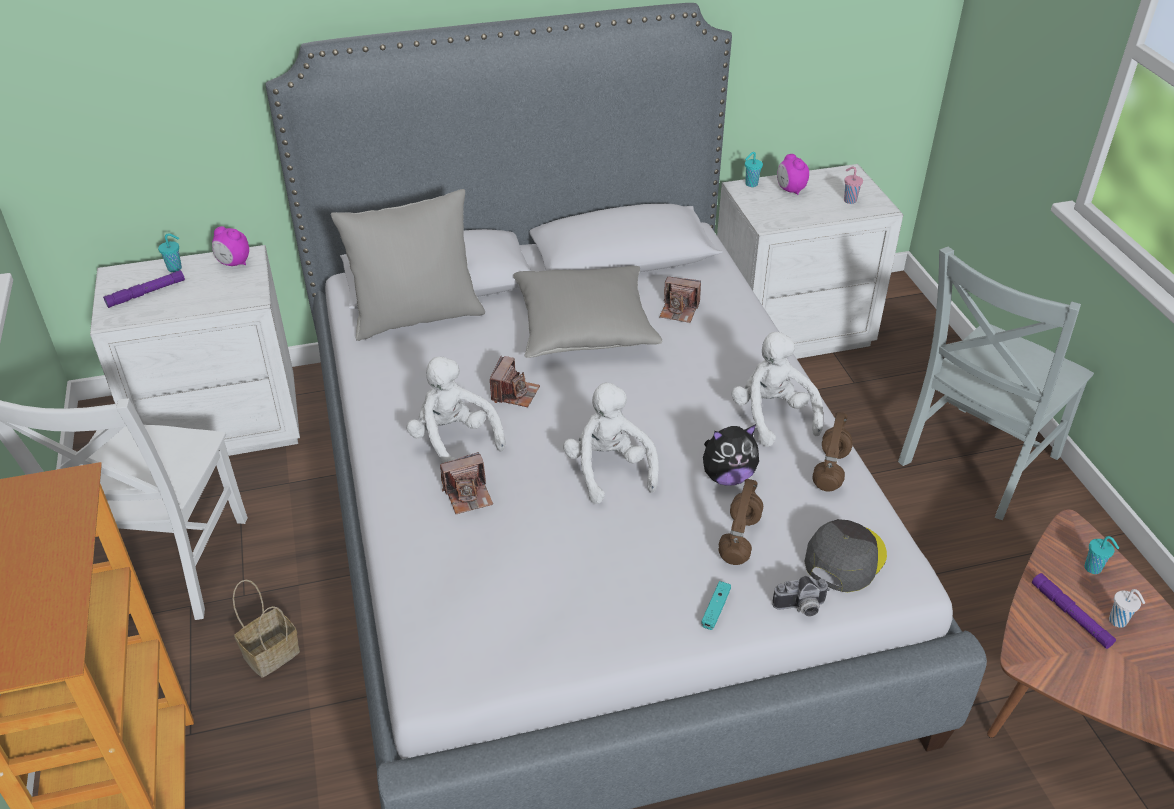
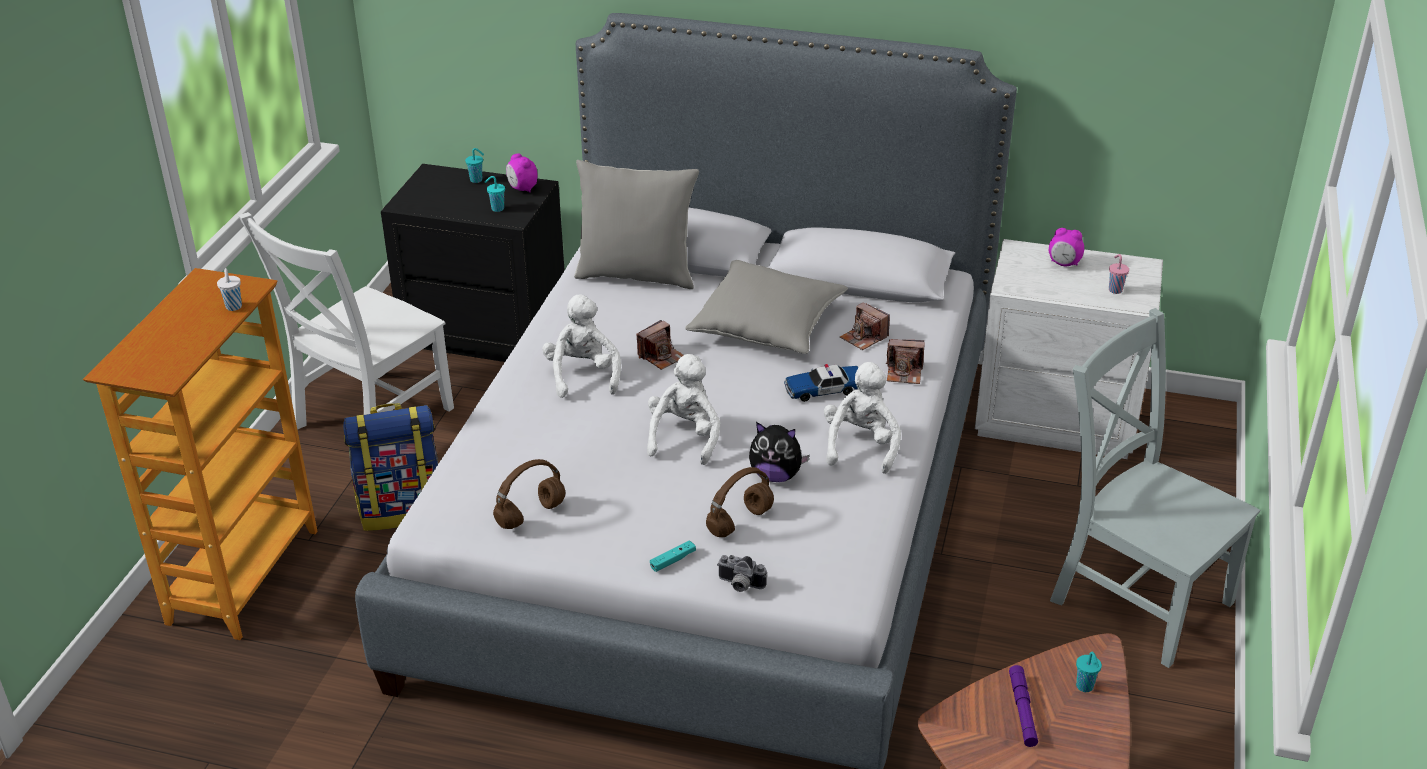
camera: 30 degrees right, 5 degrees down
white nightstand [90,245,300,456] -> black nightstand [381,164,565,362]
purple flashlight [103,270,185,308] -> none
basket [233,580,300,678] -> backpack [343,403,438,531]
camera [440,452,493,514] -> camera moved to [886,339,925,384]
turquoise cup [745,152,763,187] -> turquoise cup moved to [485,176,505,212]
alarm clock [777,154,809,195] -> alarm clock turned 75 degrees counterclockwise [1049,228,1084,266]
grey cap [804,519,887,592] -> none
brown headphones [812,412,853,492] -> brown headphones moved to [493,459,565,529]
grey chair [898,247,1094,520] -> grey chair turned 60 degrees clockwise [1050,308,1260,668]
white cup [1109,589,1145,628] -> white cup moved to [217,268,242,311]
none -> toy car [784,364,858,402]

